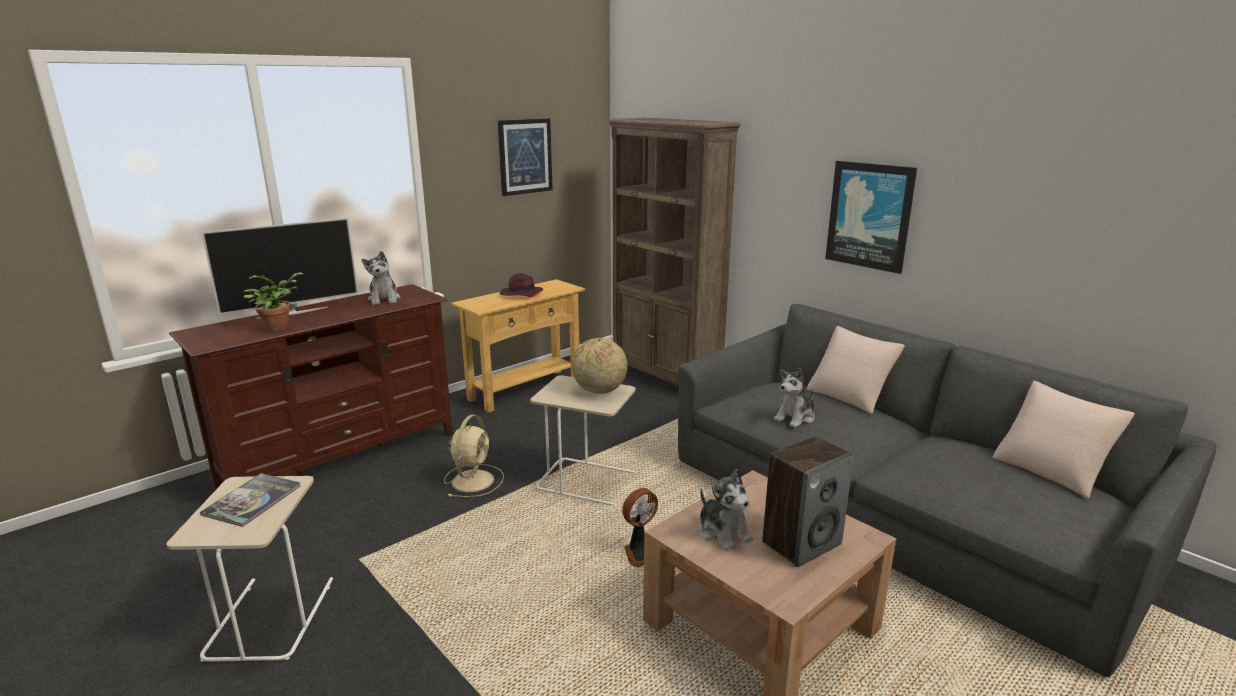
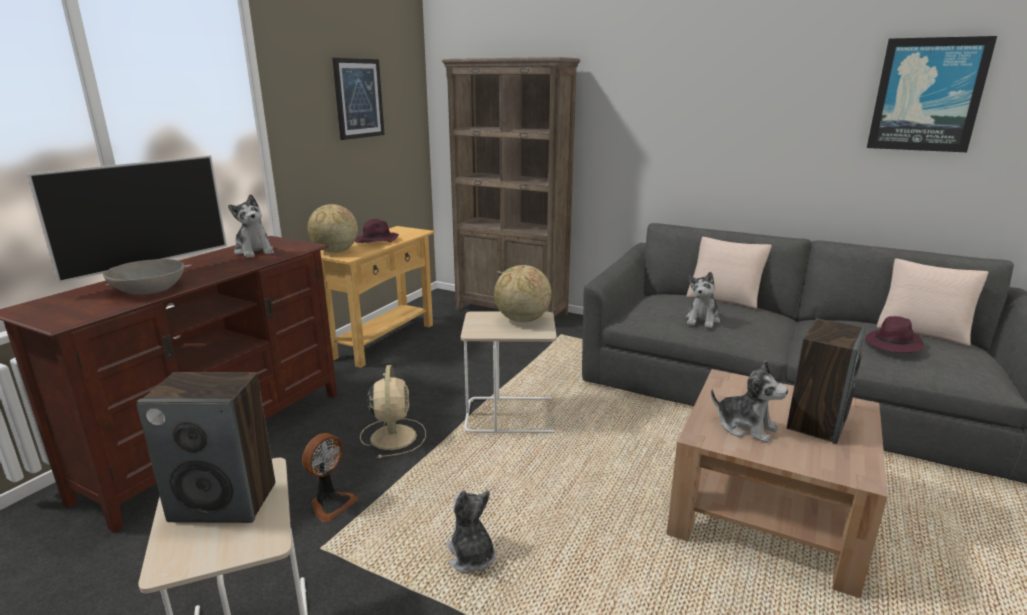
camera: 20 degrees left, 0 degrees up
book [200,473,301,527] -> speaker [136,372,275,523]
potted plant [243,272,303,331] -> grey bowl [103,259,184,294]
fan [622,488,658,568] -> fan moved to [302,433,358,522]
picture [825,161,917,274] -> picture moved to [867,36,997,152]
none -> globe [308,204,358,253]
none -> plush toy [446,490,496,574]
none -> purple hat [865,316,926,353]

